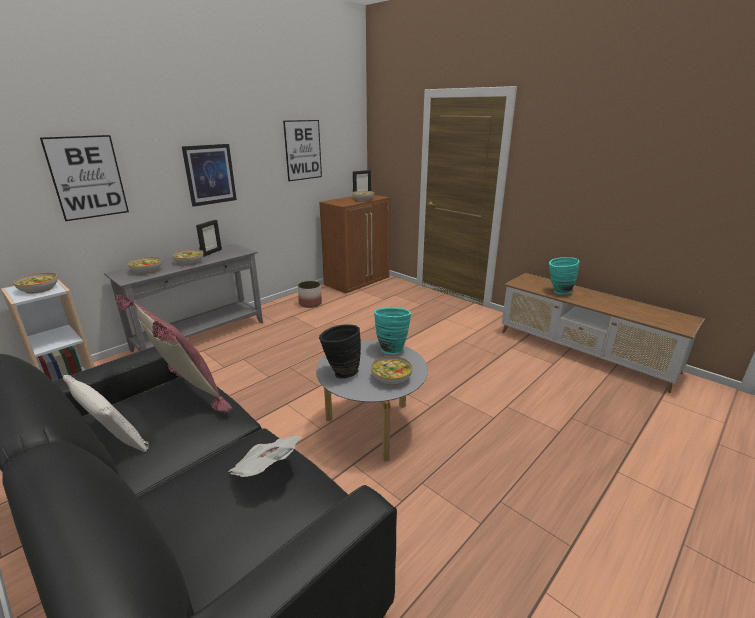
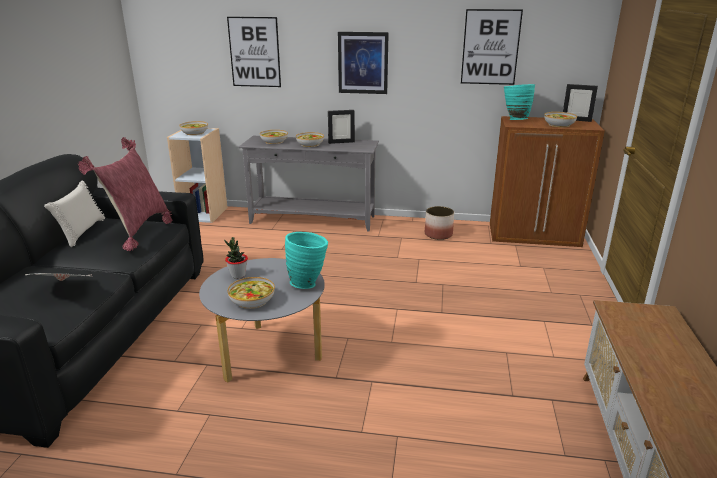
camera: 55 degrees right, 0 degrees up
black vase [319,324,361,378] -> potted plant [224,237,248,279]
turquoise vase [549,257,580,295] -> turquoise vase moved to [504,84,535,120]

